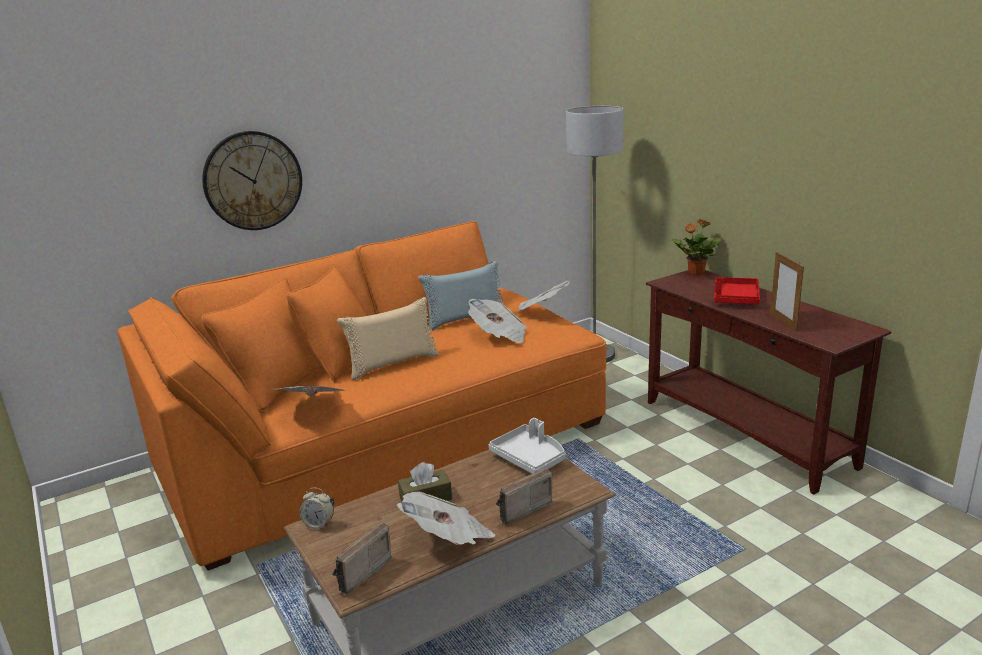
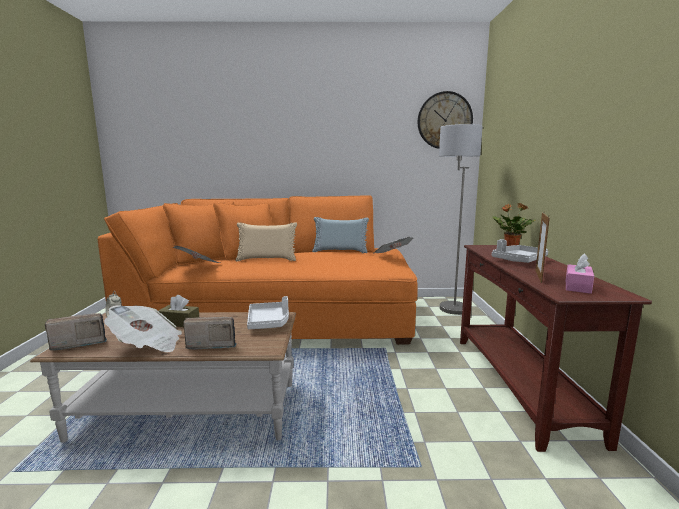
camera: 30 degrees right, 10 degrees down
wall clock [202,131,302,230] -> wall clock moved to [418,91,473,149]
newspaper [468,299,527,343] -> none
red tray [714,277,760,304] -> grey tray [492,239,548,263]
none -> pink tissue box [566,253,594,294]

